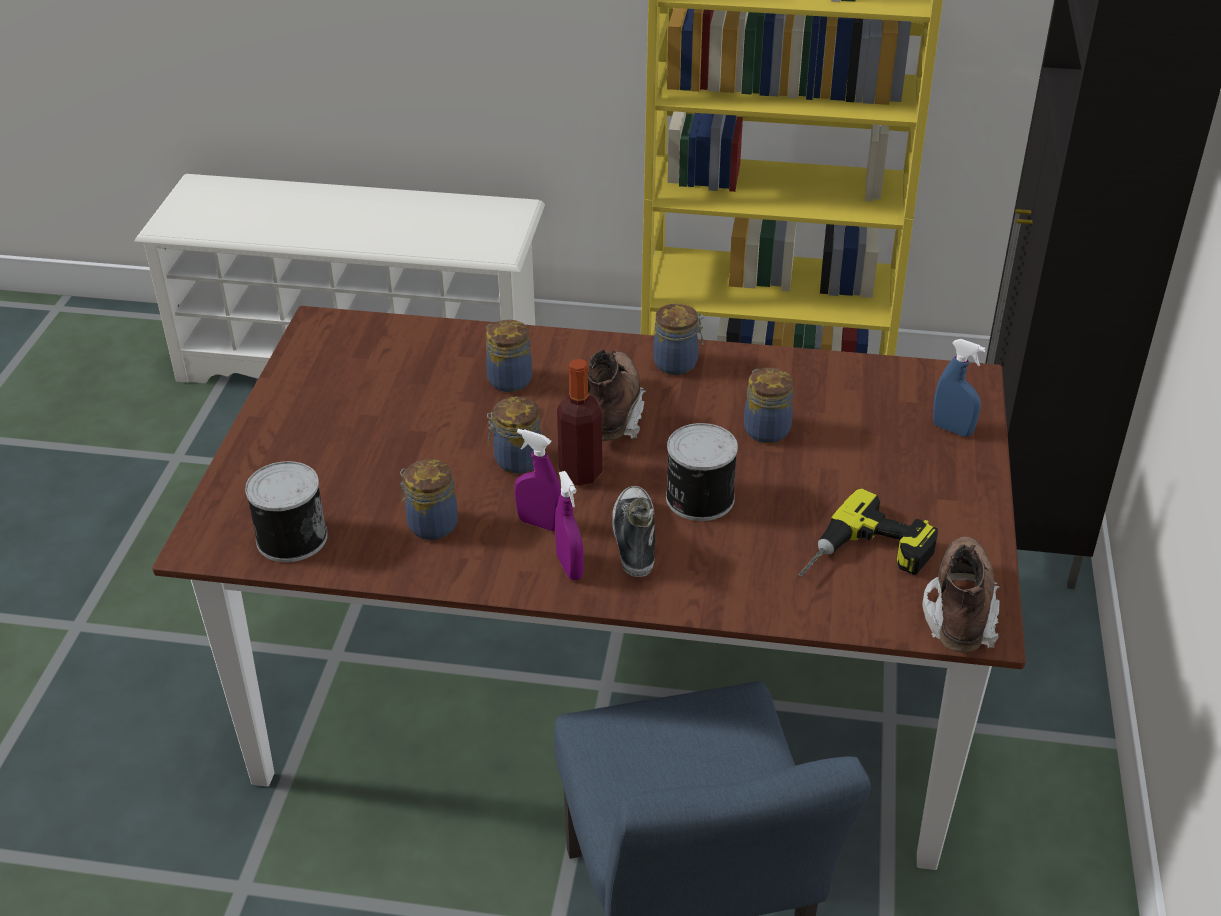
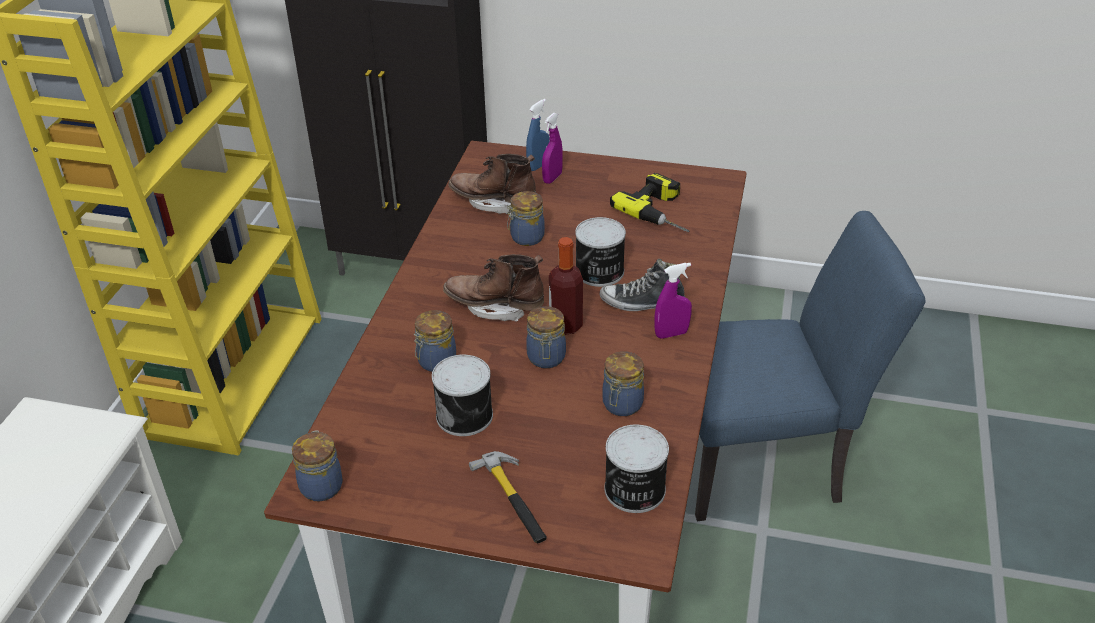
camera: 85 degrees left, 0 degrees up
purple spray bottle [515,429,561,531] -> purple spray bottle moved to [542,113,563,184]
jar [653,304,703,375] -> jar moved to [292,431,343,501]
brown boot [923,537,1000,652] -> brown boot moved to [448,154,536,214]
none -> can [432,355,493,436]
none -> hammer [469,451,547,543]

